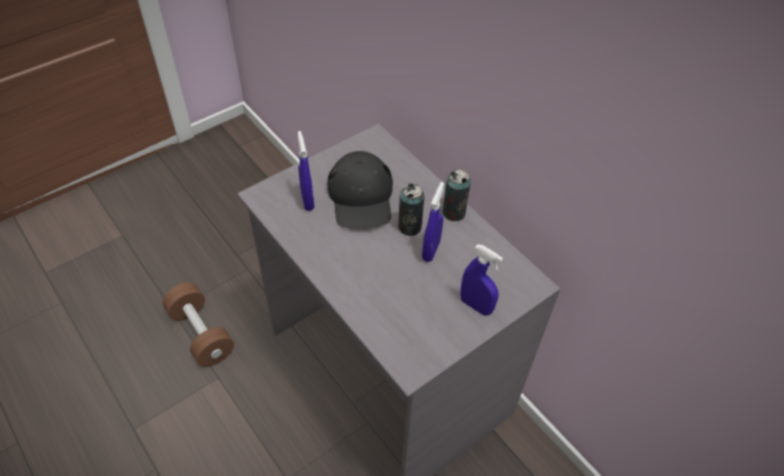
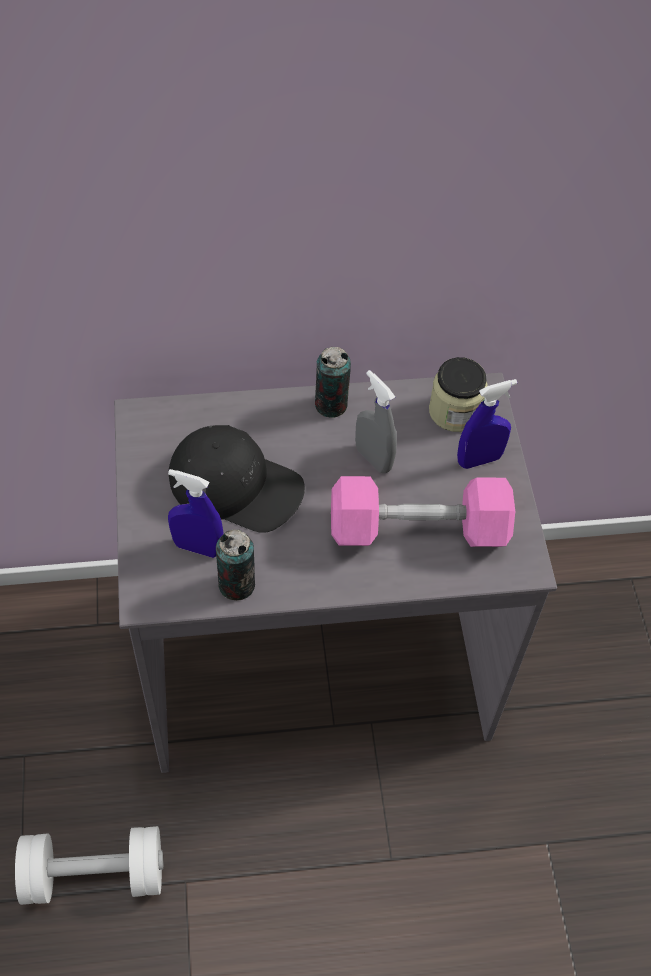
camera: 60 degrees left, 5 degrees up
brown dumbbell [162,283,234,367] -> white dumbbell [15,826,163,905]
can [398,184,424,236] -> can moved to [216,529,255,600]
blue spray bottle [422,182,444,262] -> grey spray bottle [355,370,397,473]
none -> pink dumbbell [331,476,515,547]
none -> jar [429,357,487,432]

